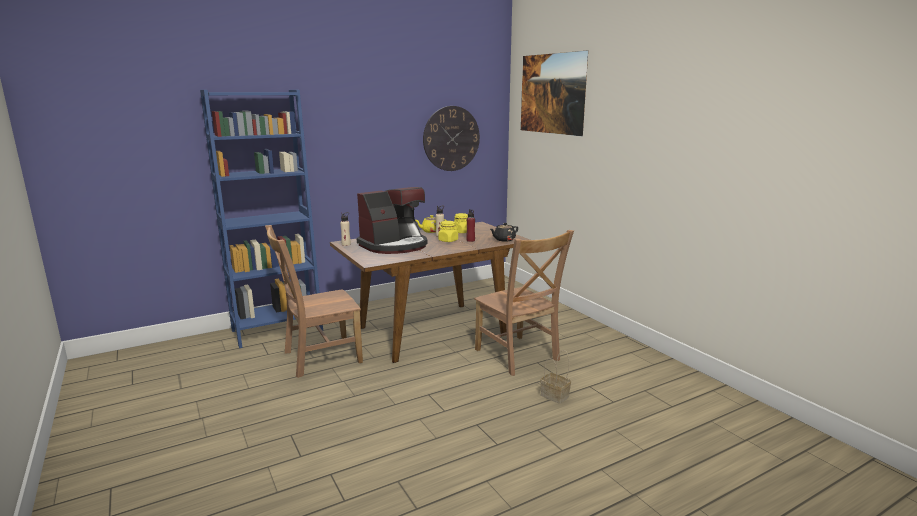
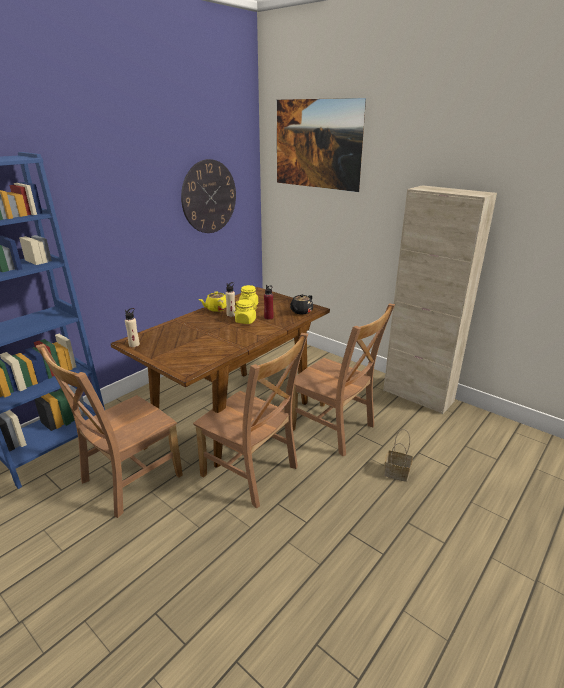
camera: 20 degrees left, 10 degrees up
coffee machine [357,187,427,254] -> none
none -> brown chair [193,333,308,509]
none -> beige cabinet [383,185,497,414]

